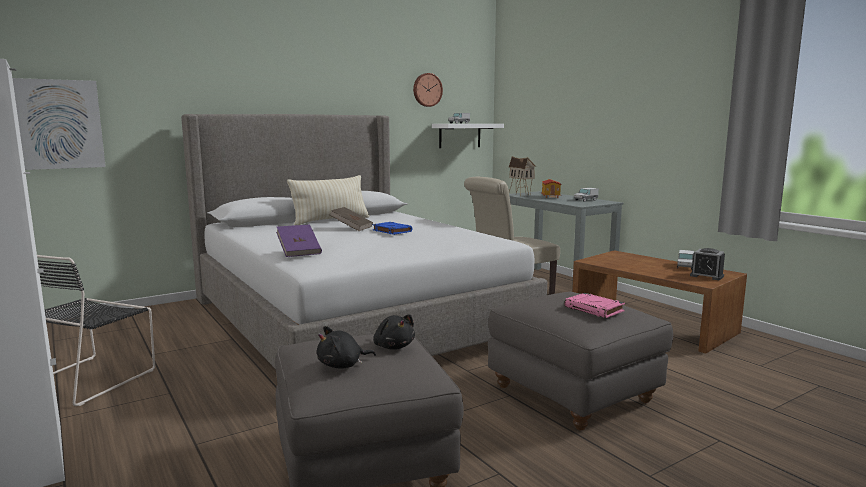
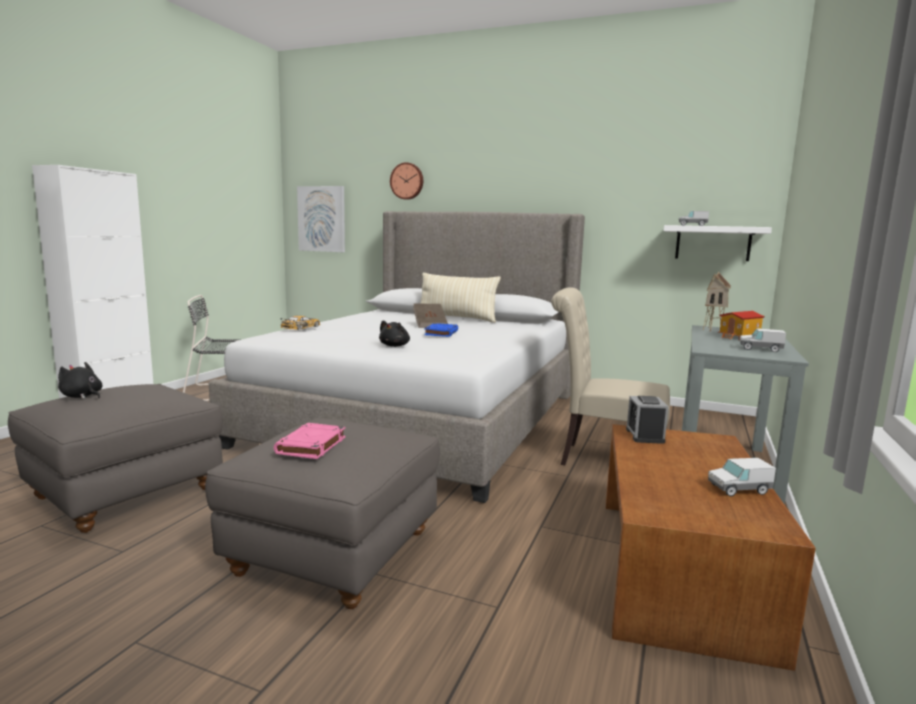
camera: 55 degrees right, 0 degrees up
purple book [276,224,322,257] -> toy car [280,316,320,330]
black plush toy [373,314,415,350] -> black plush toy moved to [379,320,410,347]
wall clock [413,73,443,107] -> wall clock moved to [390,162,423,200]
alarm clock [690,248,725,280] -> alarm clock moved to [626,396,668,444]

